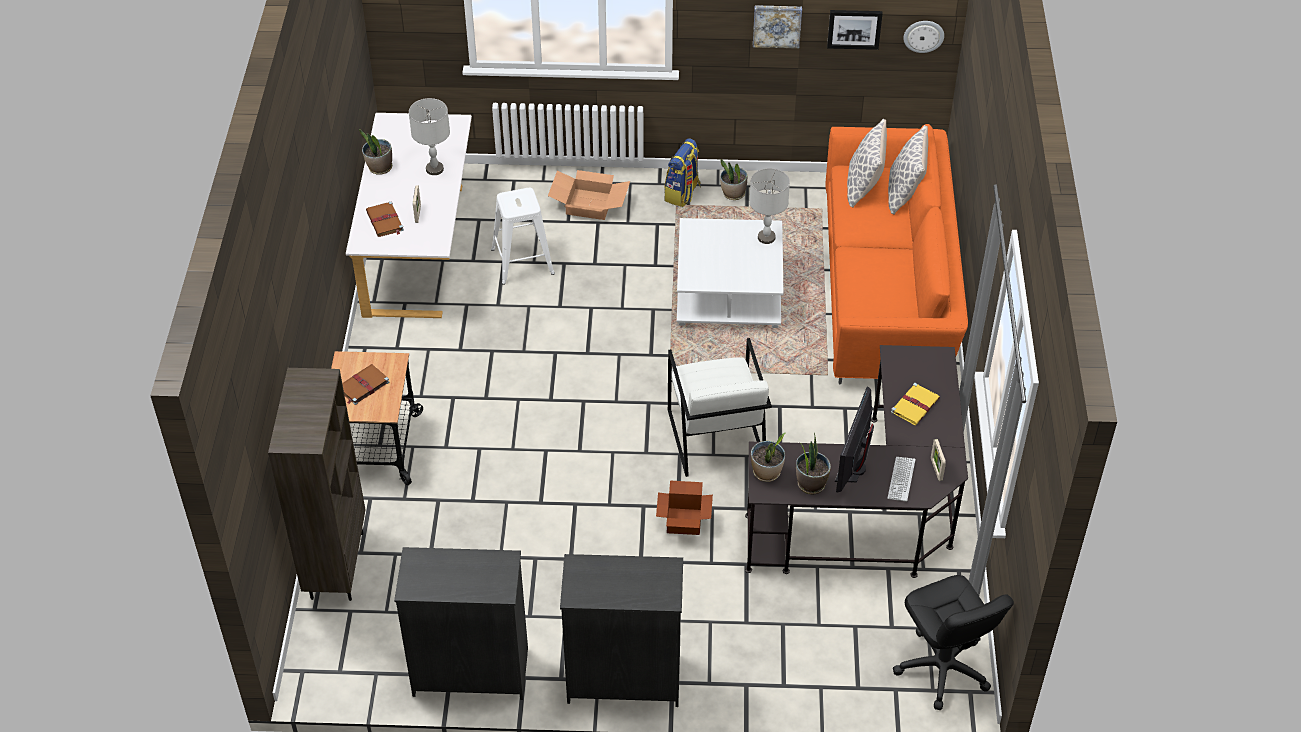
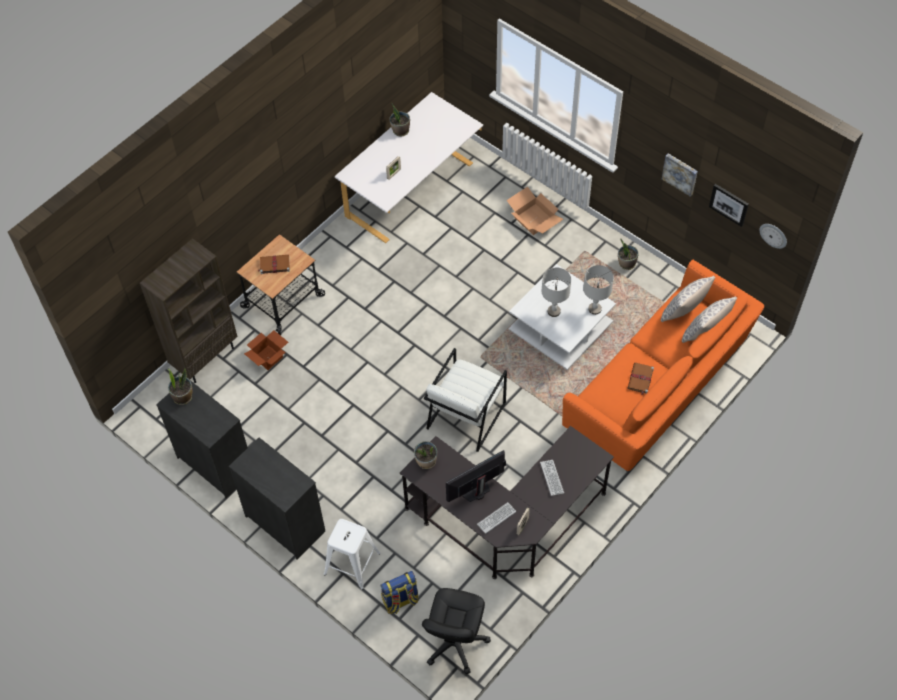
camera: 40 degrees right, 10 degrees up
brown book [366,201,404,237] -> brown book moved to [628,363,654,395]
grey table lamp [409,98,450,175] -> grey table lamp moved to [541,268,571,317]
white stool [491,188,555,285] -> white stool moved to [324,519,381,590]
cardboard box [656,481,713,535] -> cardboard box moved to [244,330,288,370]
backpack [664,138,701,207] -> backpack moved to [380,571,419,614]
potted plant [796,432,831,494] -> potted plant moved to [168,368,192,405]
yellow book [891,383,940,425] -> keyboard [540,460,564,496]

